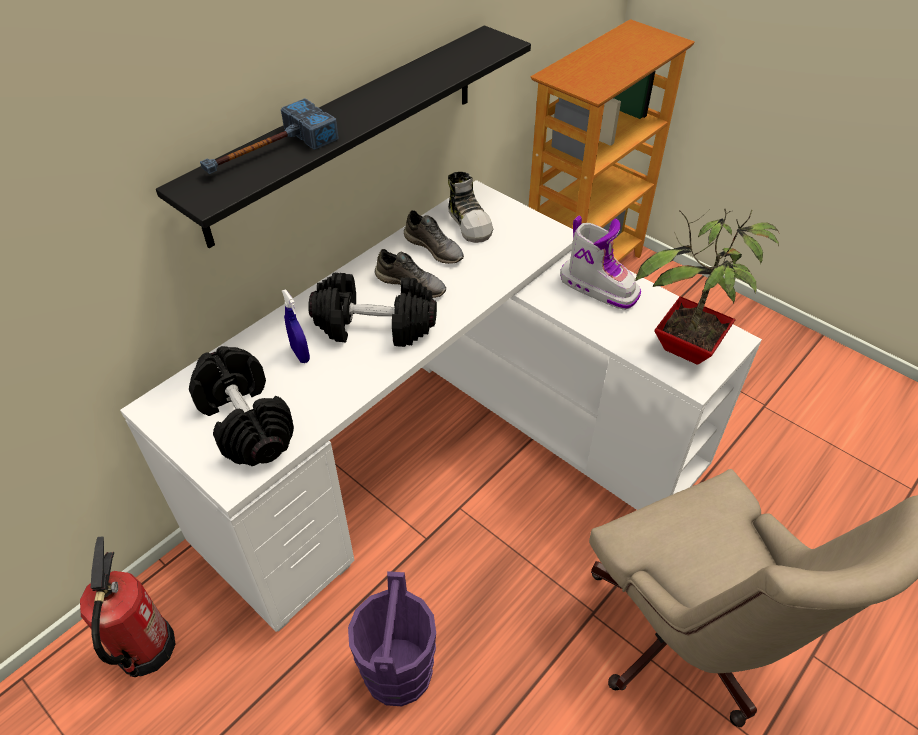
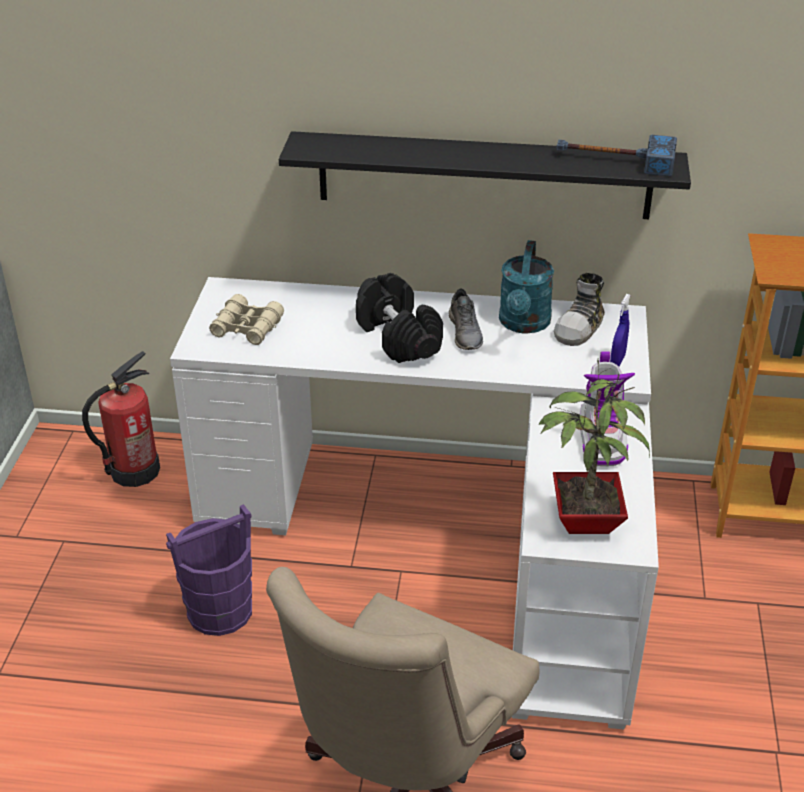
camera: 55 degrees right, 10 degrees down
black dumbbell [189,346,294,466] -> beige binoculars [209,294,284,345]
hammer [200,98,339,174] -> hammer moved to [556,135,677,176]
blue spray bottle [282,289,310,363] -> blue spray bottle moved to [610,294,631,366]
grey shoe [404,210,464,264] -> turquoise watering can [499,240,554,334]

